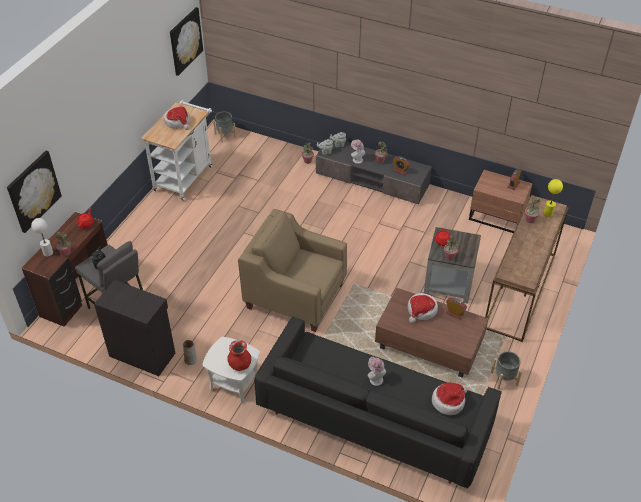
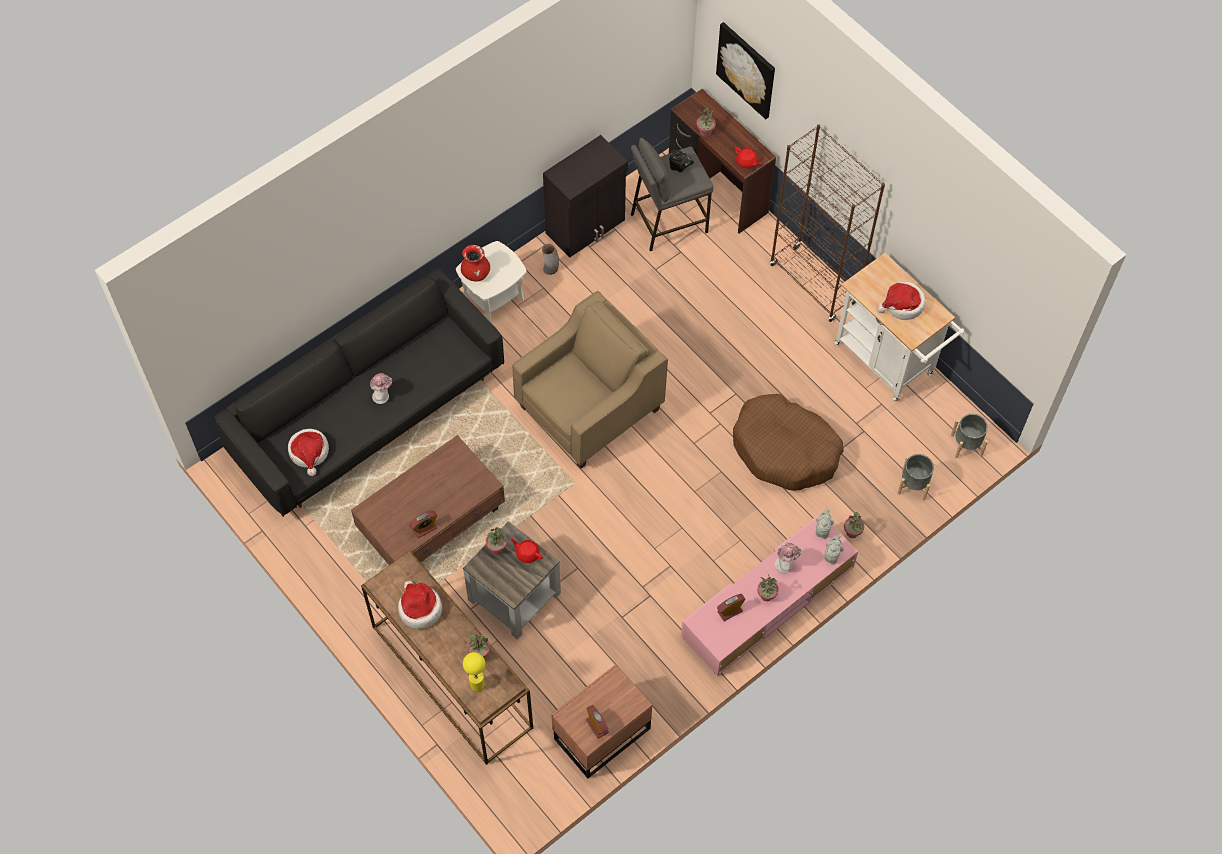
camera: 115 degrees right, 15 degrees up
white table lamp [31,218,53,257] -> none
picture [170,7,203,76] -> none
grey tv stand [316,137,432,204] -> pink tv stand [681,513,858,676]
hat [408,293,438,323] -> hat moved to [398,581,442,629]
grey planter [491,351,522,389] -> grey planter moved to [897,454,935,500]
none -> brown dog bed [733,394,844,491]
none -> brown bookcase [770,125,885,322]

